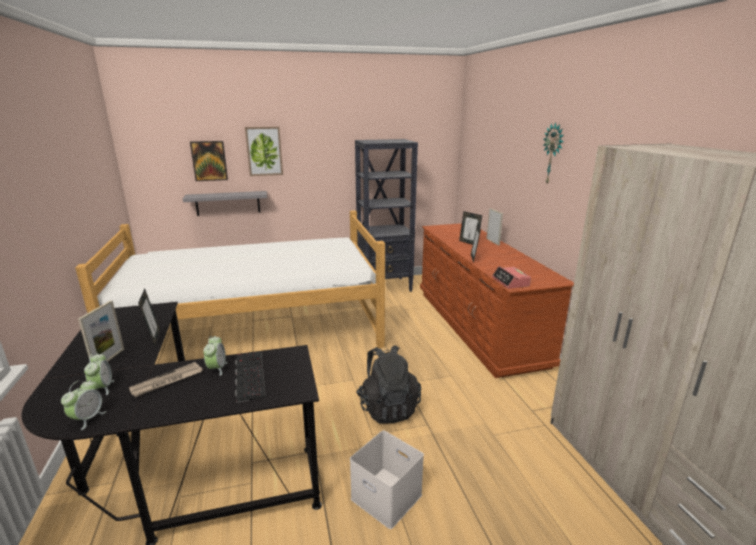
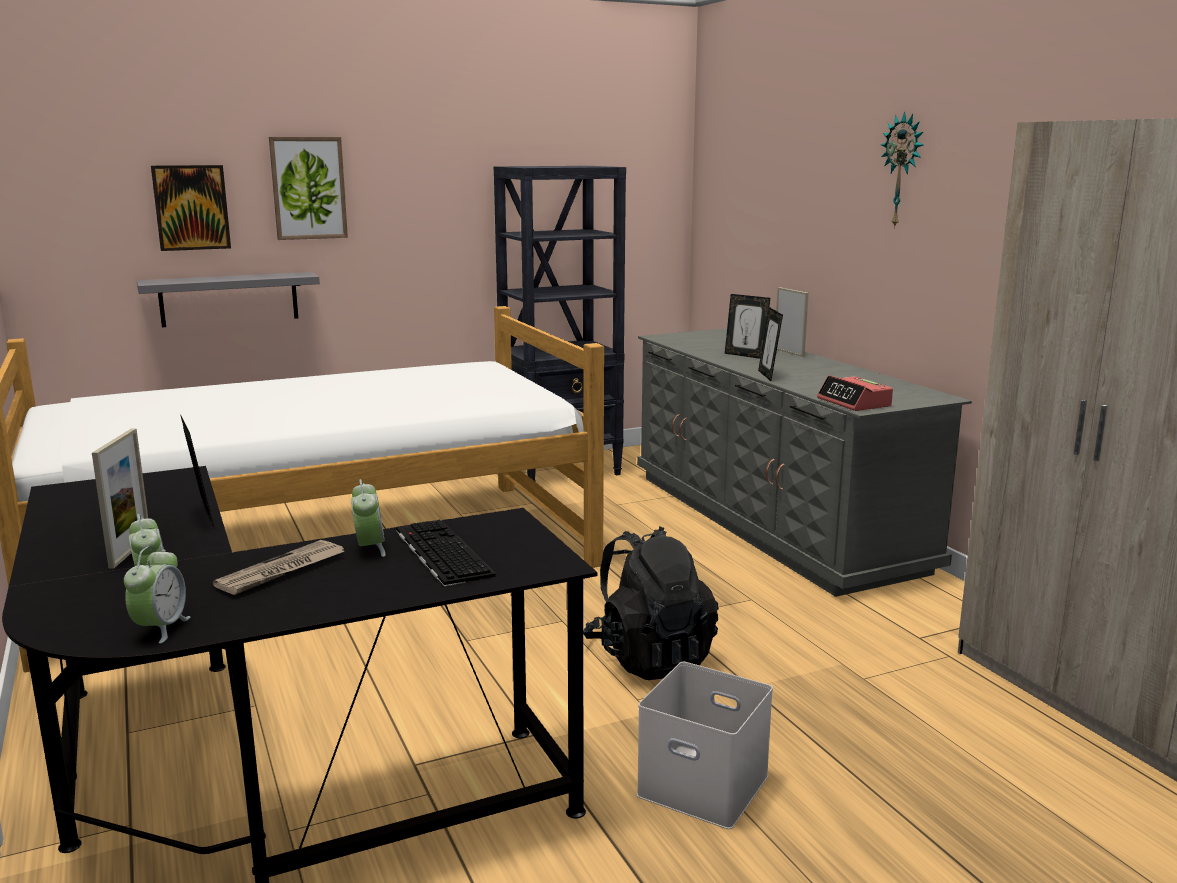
camera: 10 degrees left, 5 degrees down
brown dresser [420,223,574,378] -> grey dresser [637,329,972,597]

